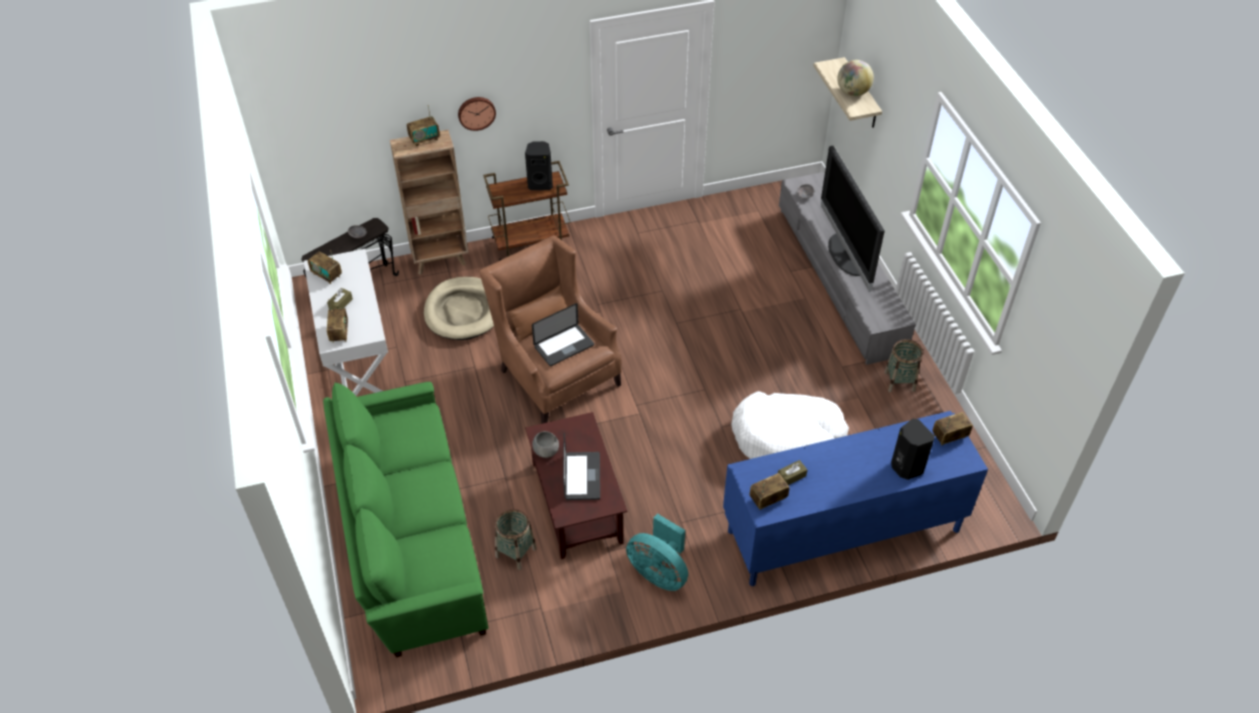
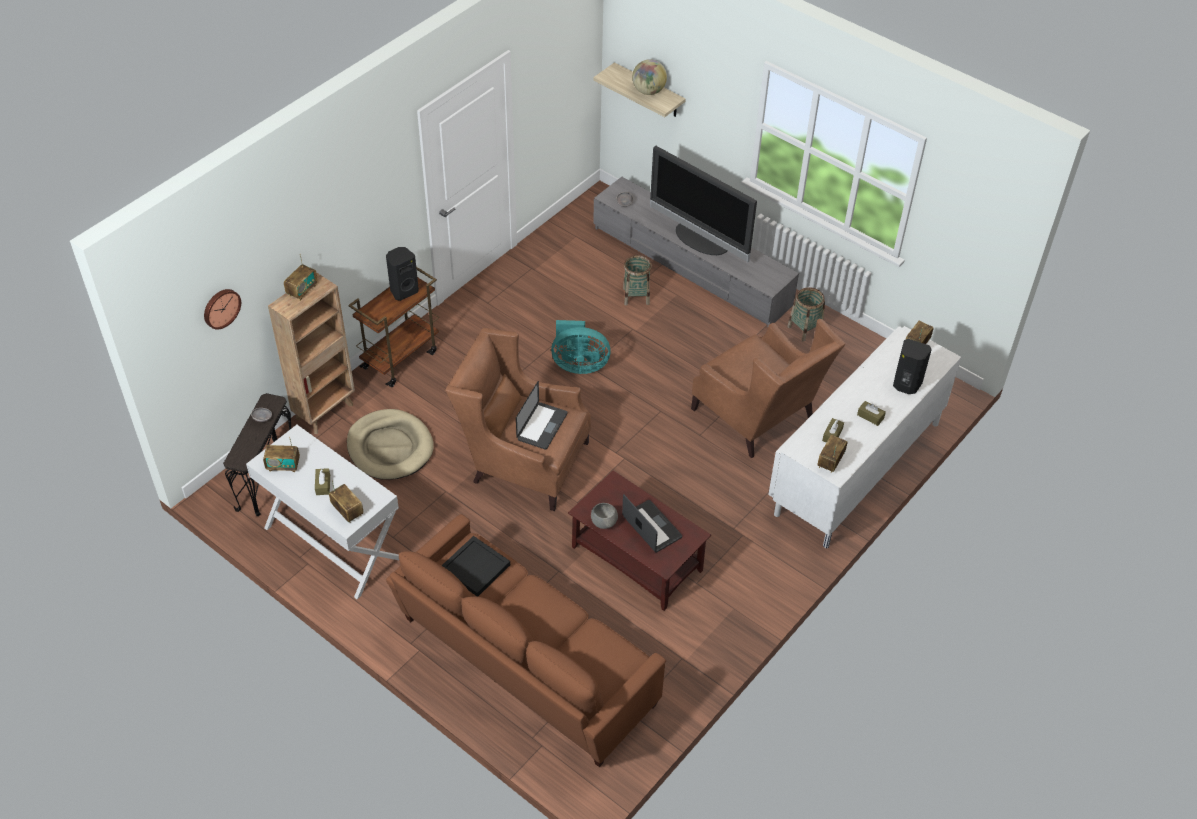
camera: 35 degrees left, 0 degrees up
green sofa [323,382,489,658] -> brown sofa [386,514,666,767]
wall clock [458,97,496,131] -> wall clock moved to [204,289,241,330]
basket [495,509,537,570] -> basket moved to [623,255,652,305]
turquoise fan [626,514,688,591] -> turquoise fan moved to [551,320,611,374]
blue cabinet [723,411,988,586] -> white cabinet [768,326,961,548]
white dog bed [731,391,849,459] -> brown armchair [691,319,846,458]
none -> black tray [442,536,510,597]
none -> brown tissue box [857,401,886,426]

